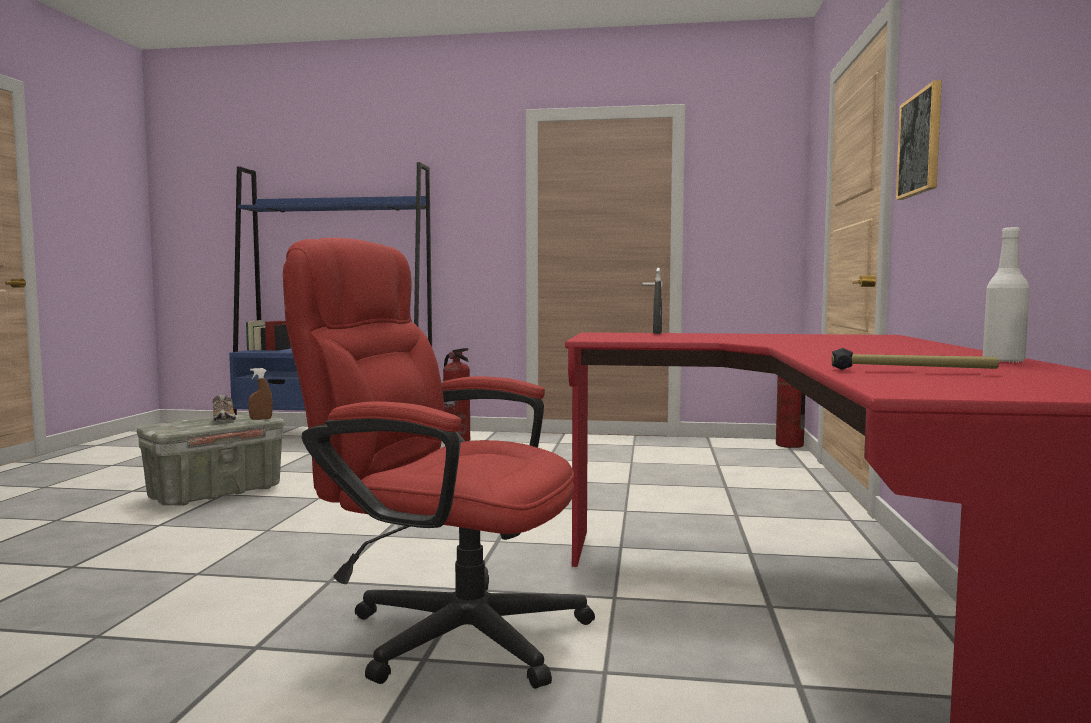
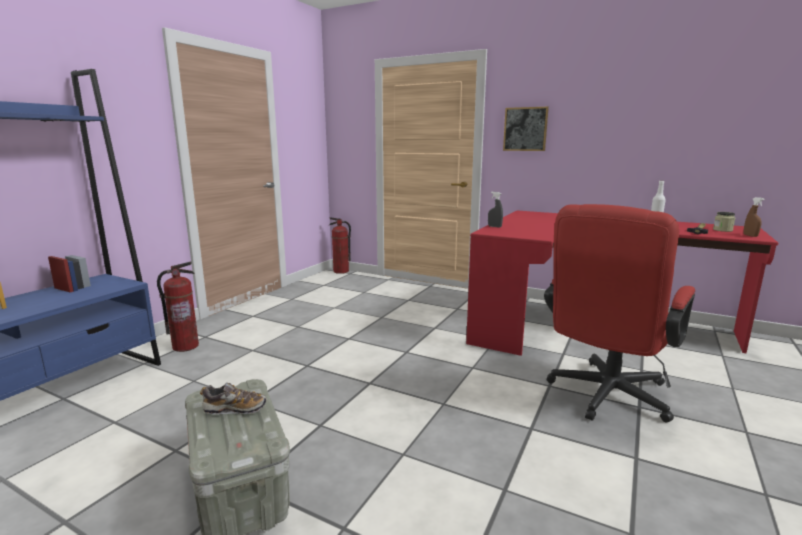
camera: 70 degrees left, 10 degrees up
brown spray bottle [248,368,273,420] -> brown spray bottle moved to [743,197,764,237]
none -> jar [713,212,735,232]

